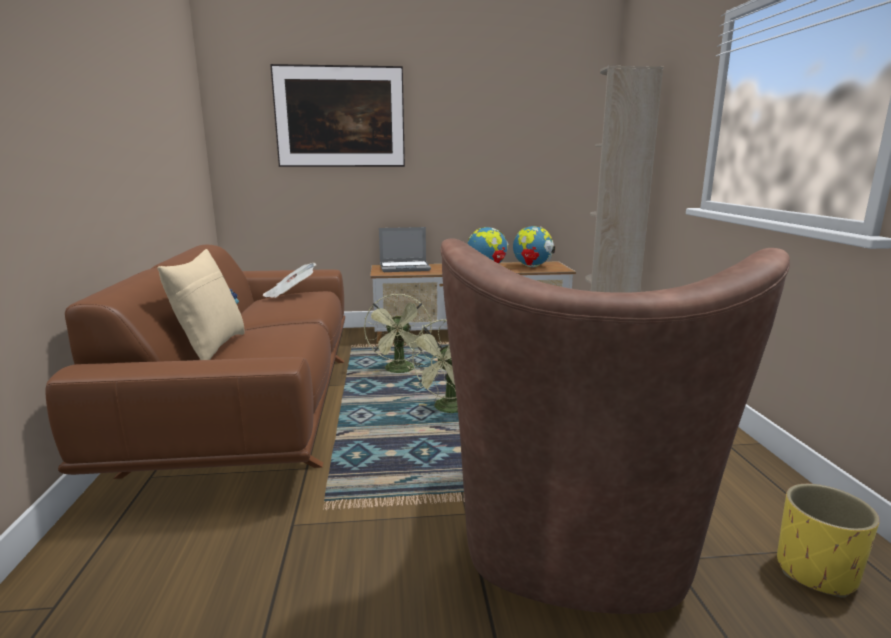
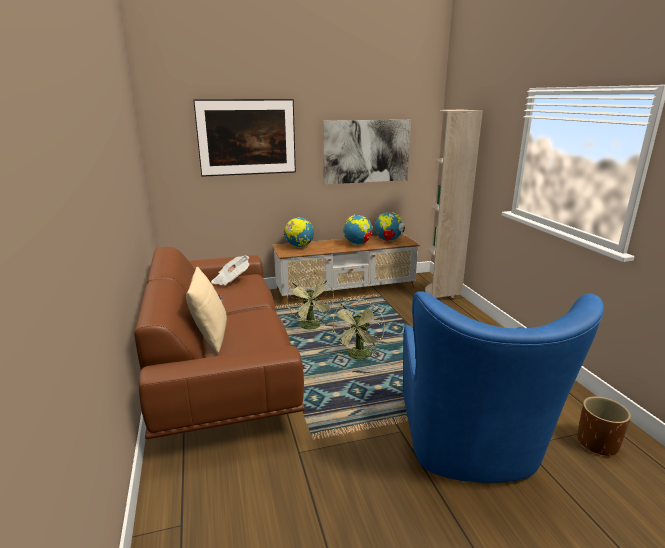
camera: 10 degrees left, 5 degrees up
laptop [379,227,431,272] -> globe [284,217,314,248]
brown armchair [440,238,790,614] -> blue armchair [403,291,604,483]
yellow planter [777,484,880,598] -> brown planter [577,396,631,456]
none -> picture [323,120,411,184]

